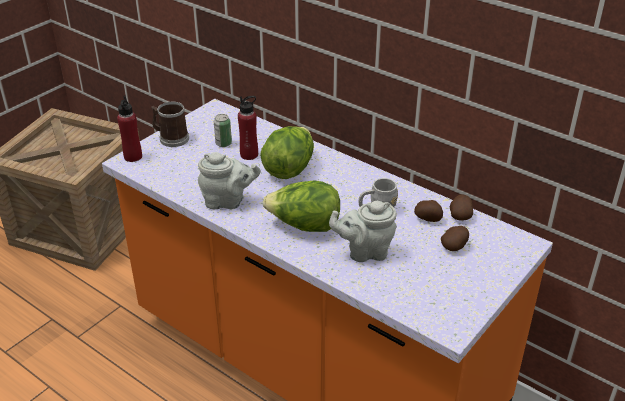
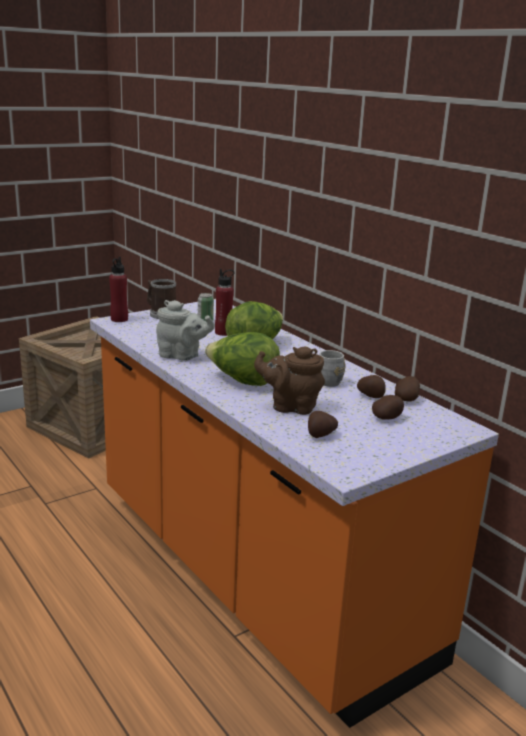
camera: 15 degrees right, 15 degrees down
grey teapot [329,201,397,262] -> brown teapot [254,346,325,415]
none -> potato [308,411,338,438]

